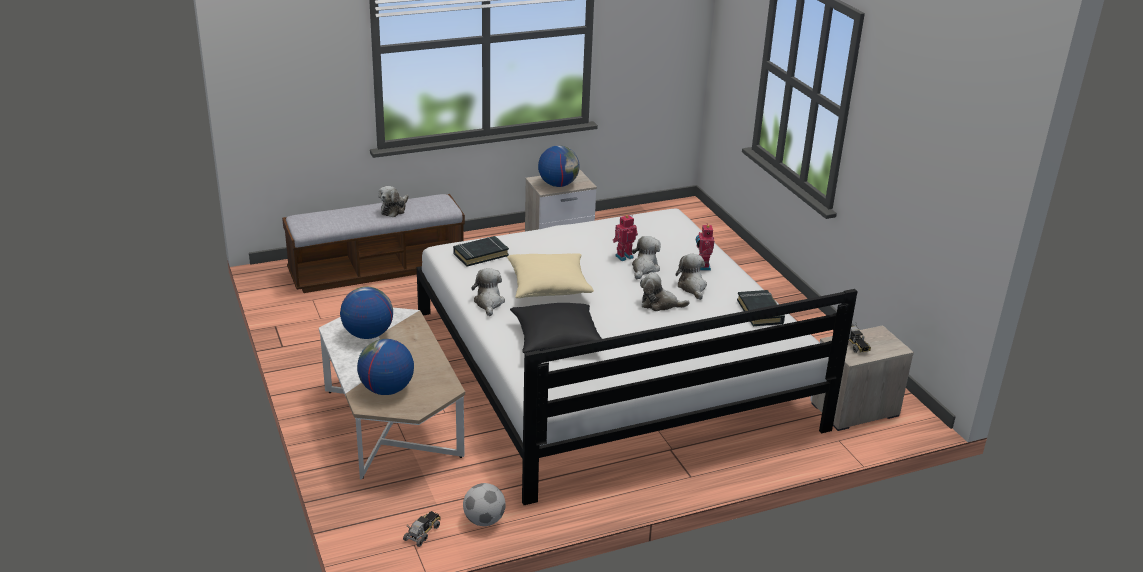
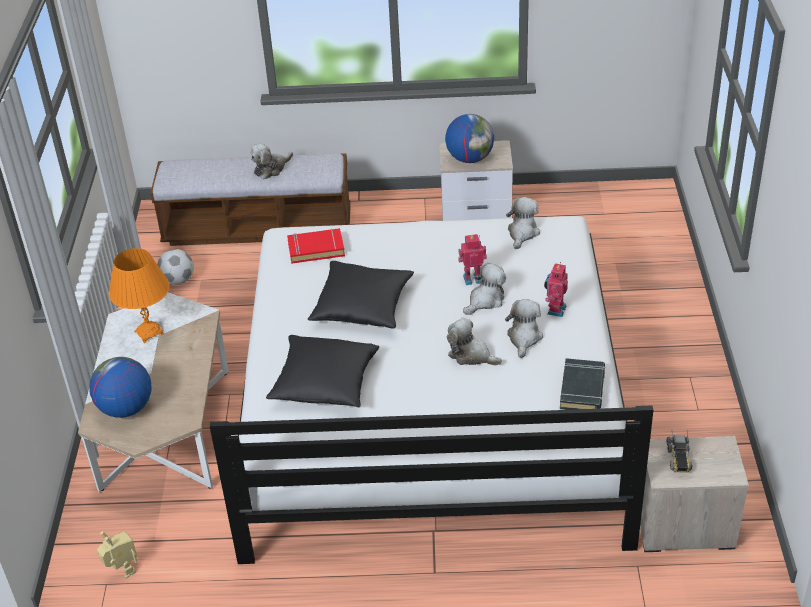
camera: 25 degrees right, 10 degrees up
globe [340,287,393,339] -> orange table lamp [109,248,170,343]
toy truck [403,511,441,547] -> toy robot [97,531,137,578]
black book [453,236,509,267] -> red book [287,228,345,264]
football [463,483,506,526] -> football moved to [157,249,194,285]
plush toy [471,268,505,316] -> plush toy moved to [506,197,540,249]
beige pillow [507,253,594,298] -> black pillow [308,261,414,329]

